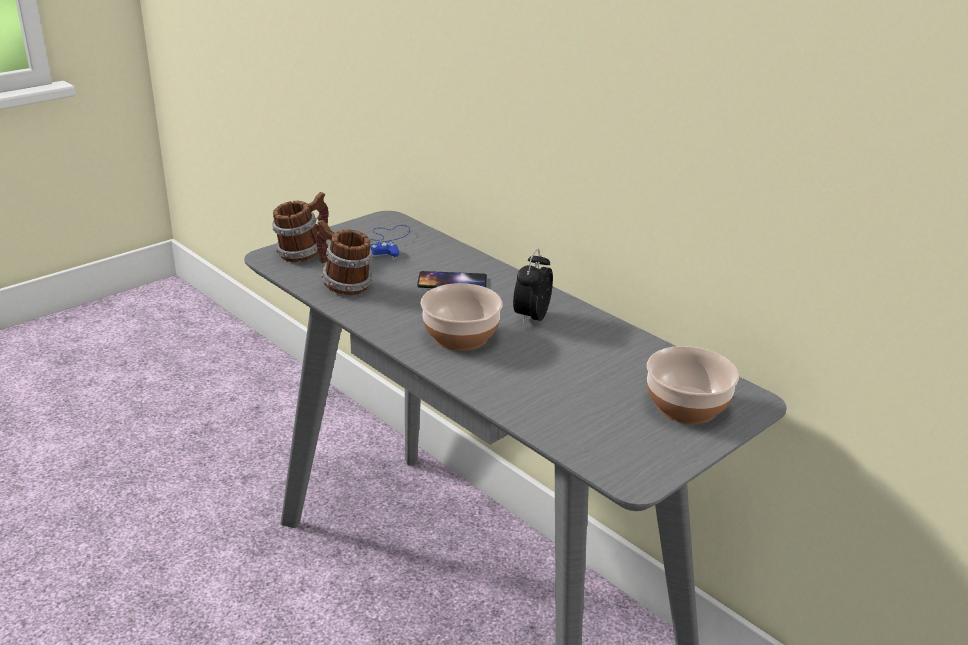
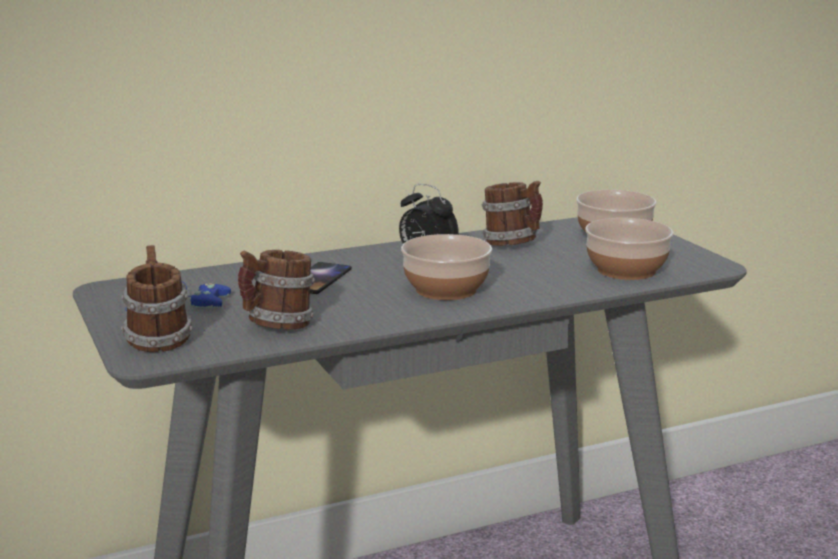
camera: 70 degrees left, 10 degrees down
none -> mug [482,181,543,246]
none -> bowl [585,218,673,280]

